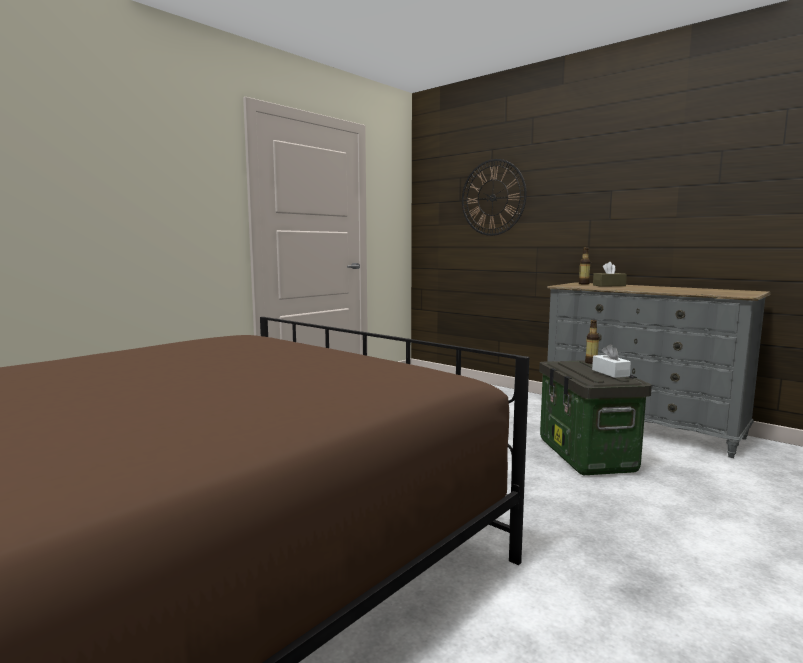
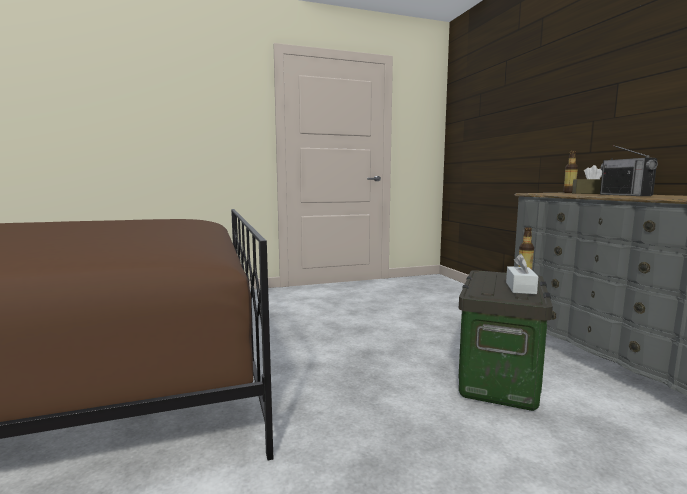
camera: 30 degrees right, 0 degrees up
wall clock [462,159,527,236] -> none
none -> radio [600,145,658,196]

